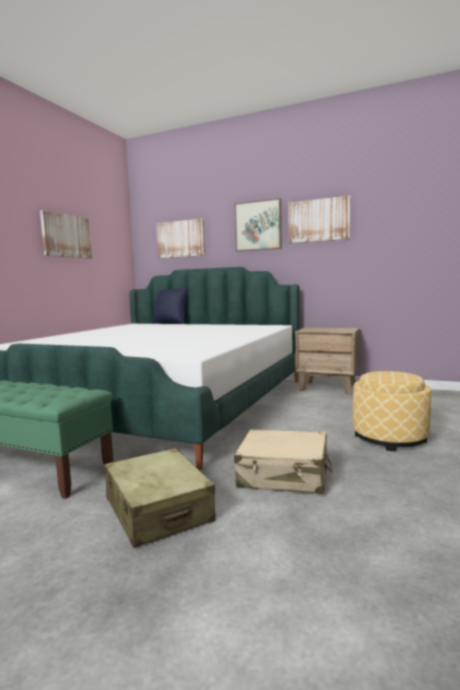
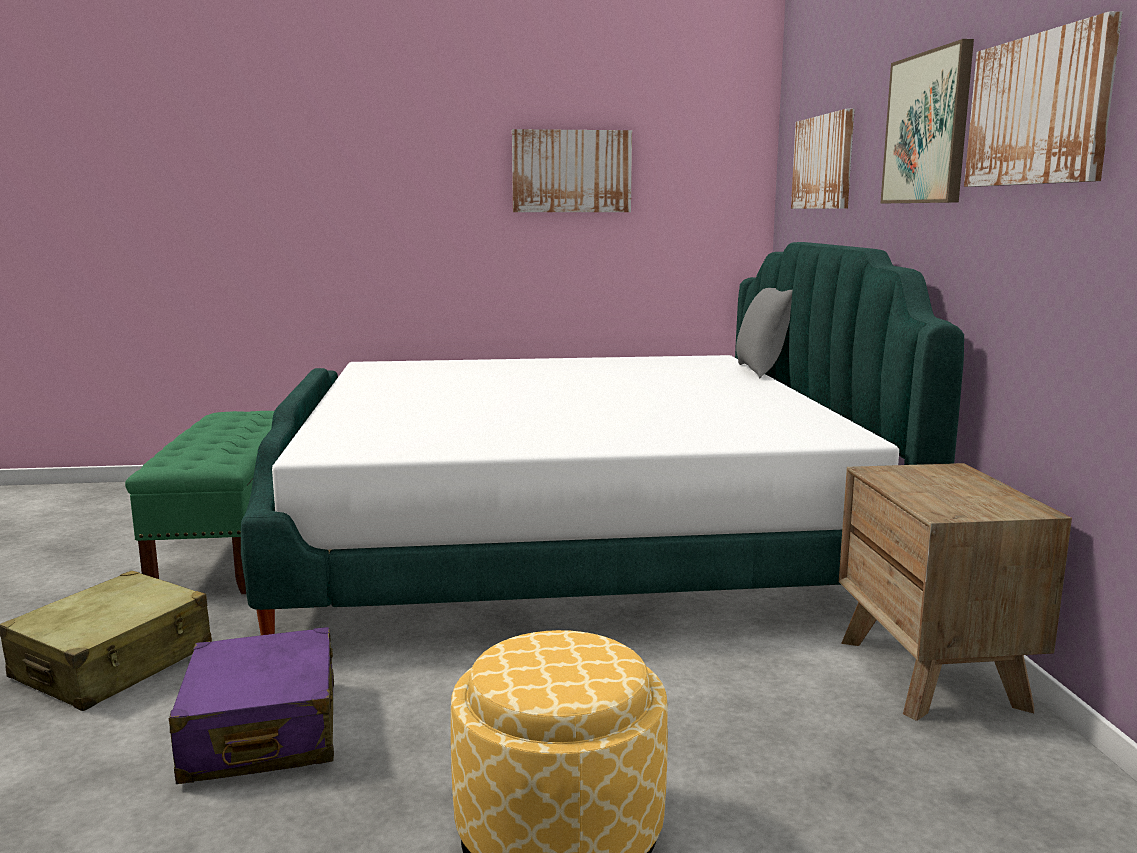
camera: 60 degrees right, 5 degrees up
blue pillow [152,287,188,324] -> grey pillow [736,288,792,378]
beige suitcase [234,430,332,494] -> purple suitcase [169,627,334,784]

